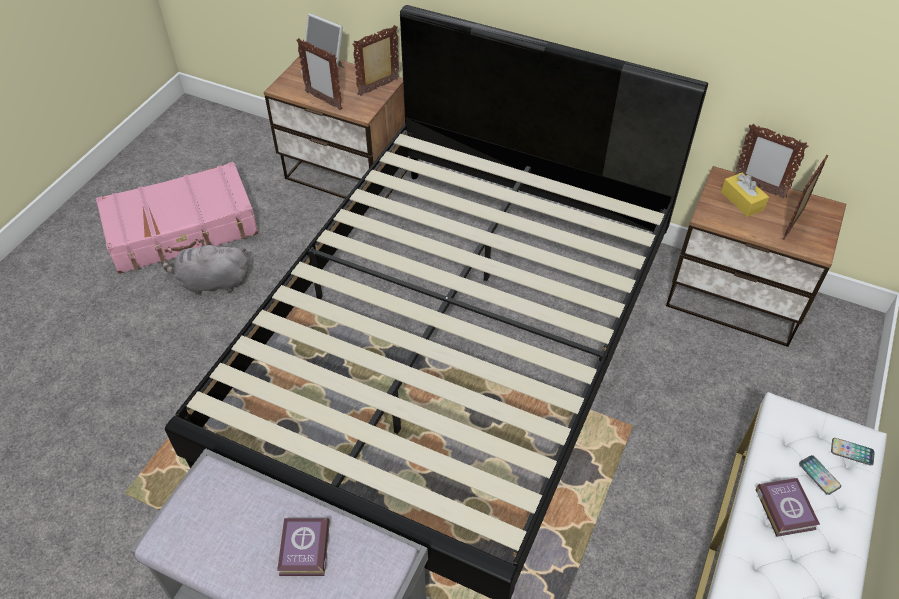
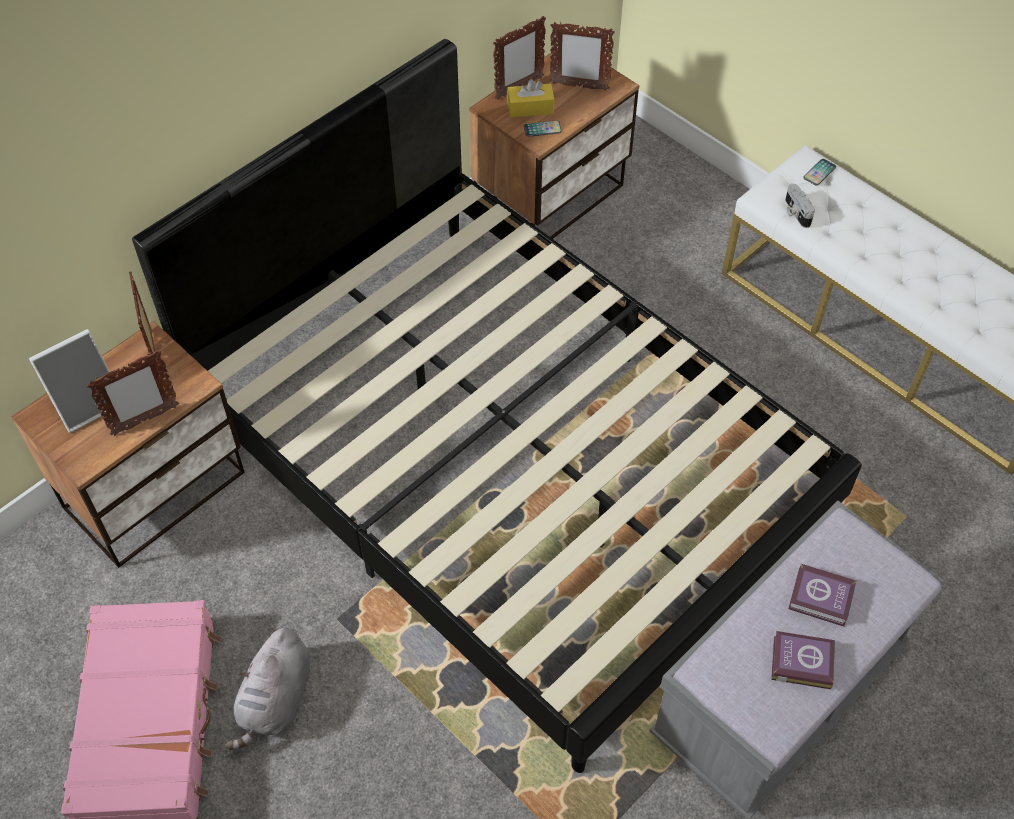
camera: 70 degrees left, 5 degrees up
book [756,478,820,537] -> book moved to [771,631,835,689]
picture frame [783,155,828,240] -> picture frame turned 45 degrees counterclockwise [550,22,615,91]
phone [799,455,841,495] -> phone moved to [524,120,562,137]
none -> camera [785,184,815,228]

